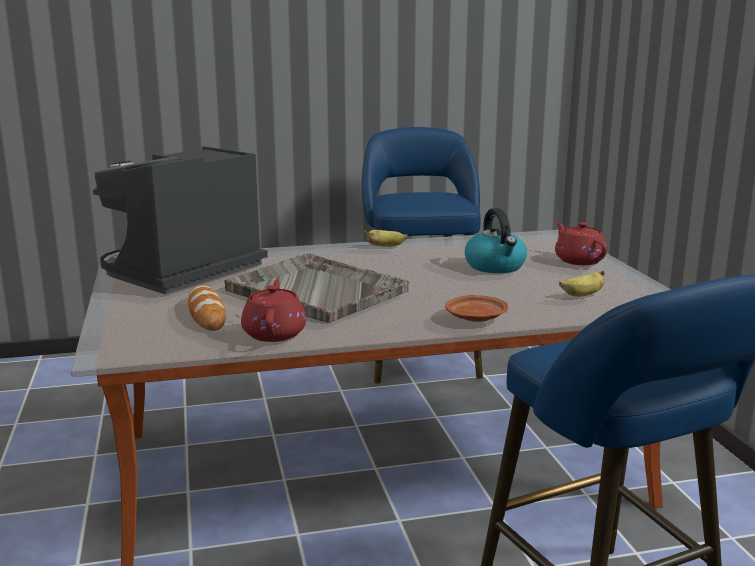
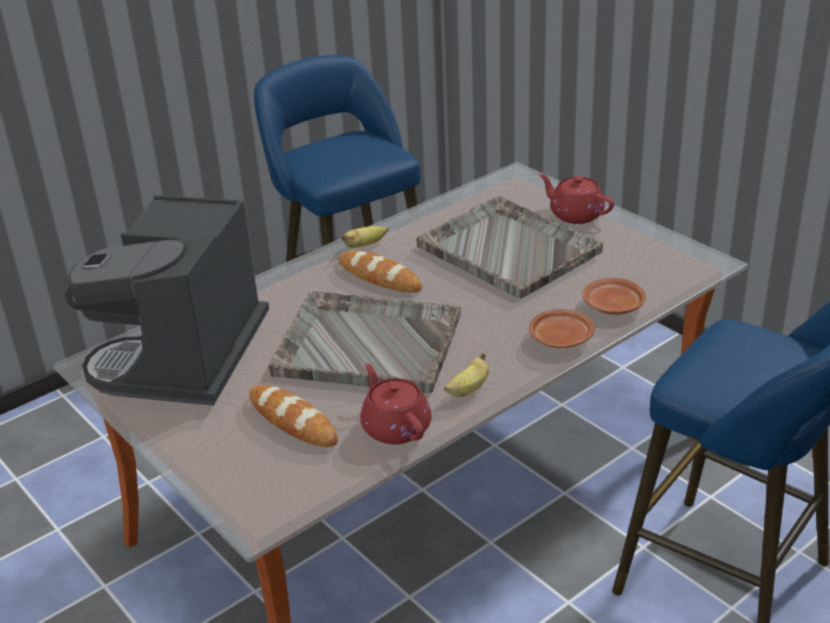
camera: 25 degrees left, 15 degrees up
kettle [465,208,527,273] -> grey tray [416,196,603,298]
banana [559,271,605,297] -> banana moved to [444,353,489,397]
none -> bread [338,250,422,293]
none -> brown plate [582,278,646,315]

